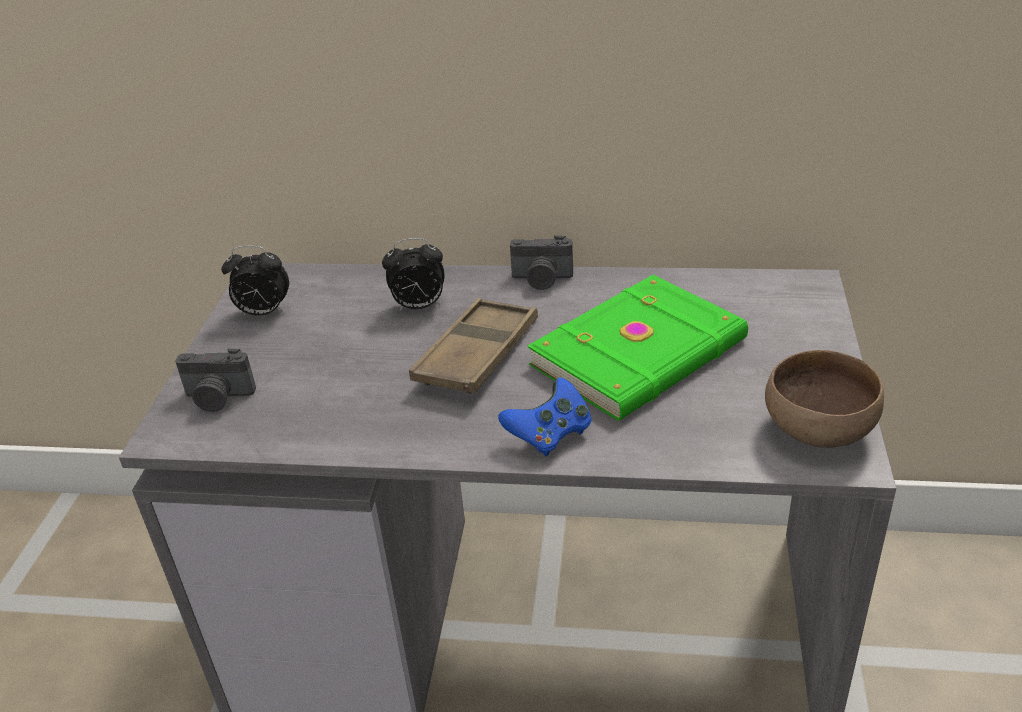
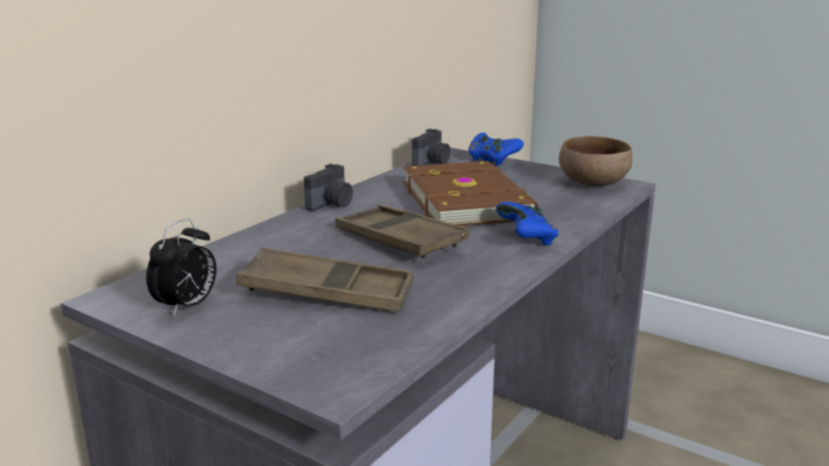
camera: 65 degrees left, 15 degrees down
camera [175,349,256,412] -> camera moved to [412,129,451,166]
alarm clock [382,238,445,310] -> none
green book [527,275,748,421] -> brown book [403,161,539,226]
none -> brown tray [237,248,413,312]
none -> blue game controller [468,132,524,166]

